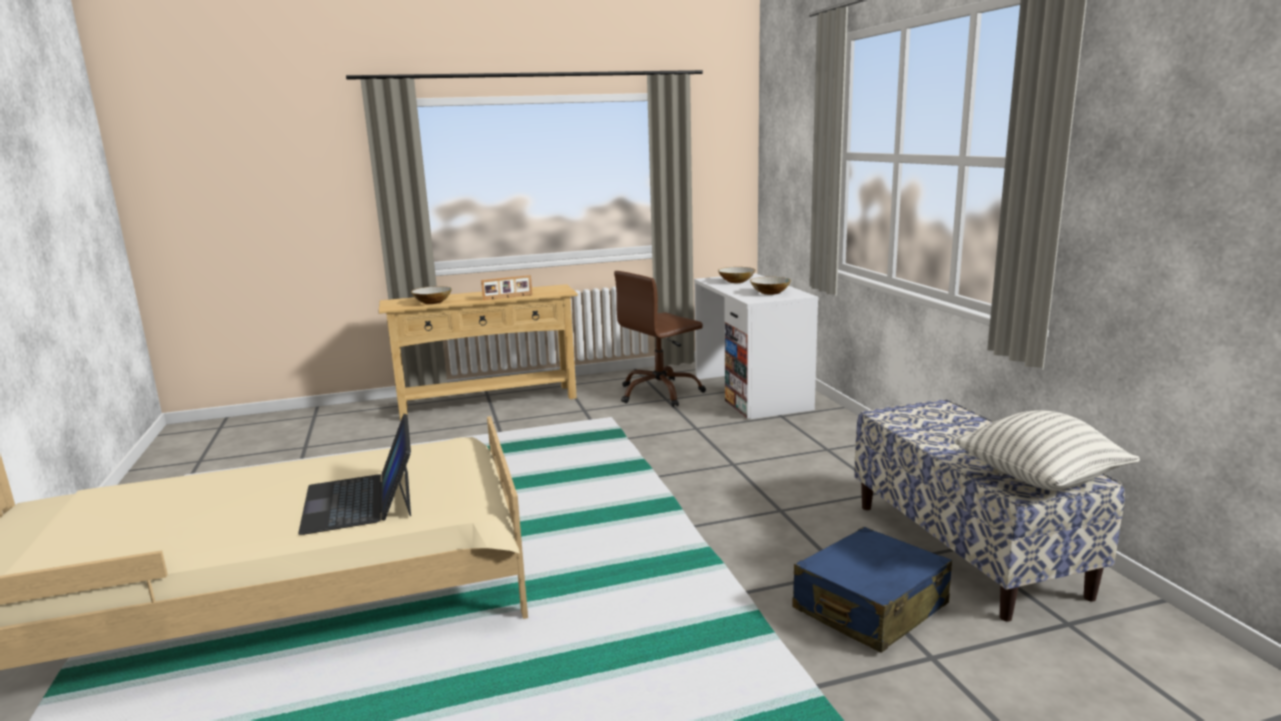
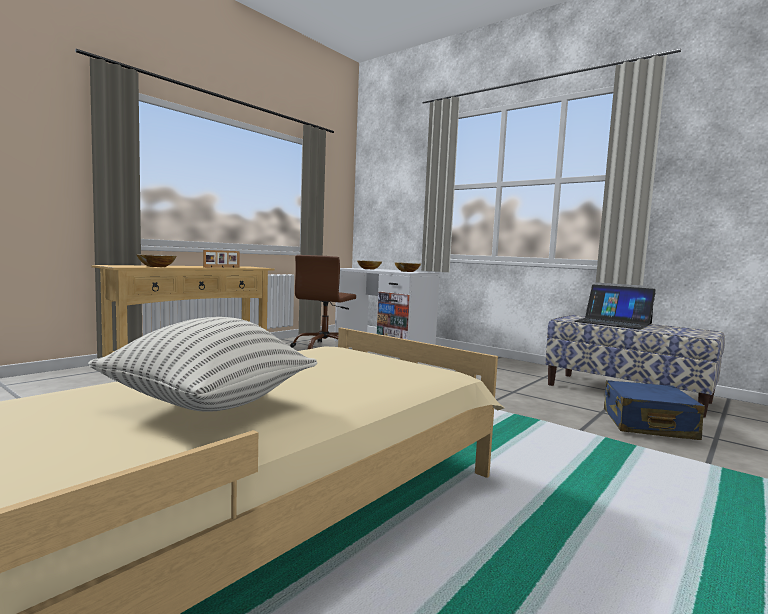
camera: 35 degrees left, 10 degrees down
laptop [298,414,411,535] -> laptop moved to [574,285,656,330]
pillow [953,410,1140,490] -> pillow moved to [88,317,317,412]

